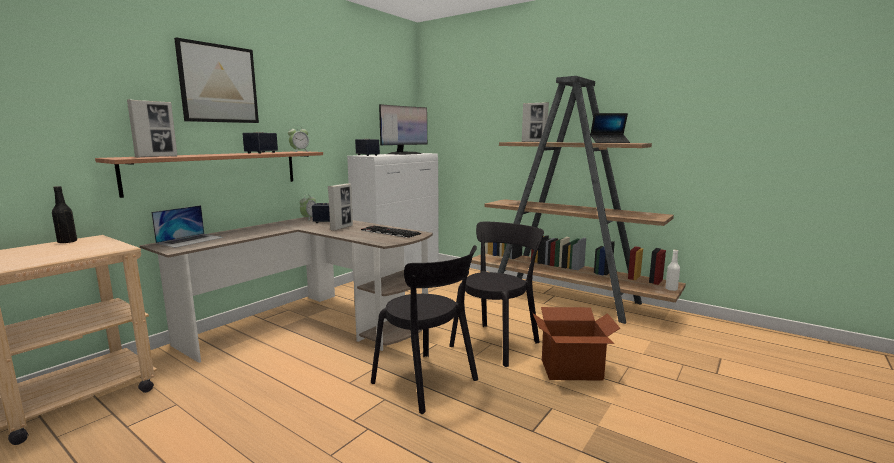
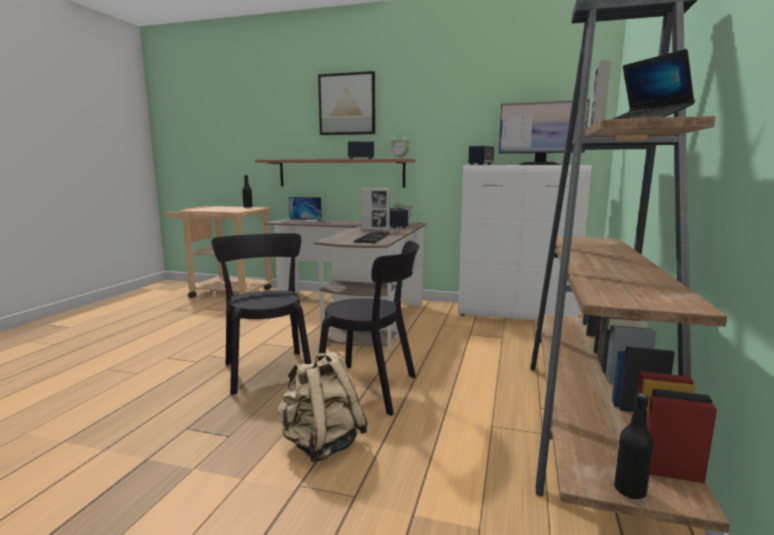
camera: 70 degrees right, 0 degrees up
picture frame [127,99,177,158] -> none
black chair [371,245,478,414] -> black chair turned 135 degrees clockwise [212,233,311,395]
cardboard box [533,307,620,381] -> beige backpack [277,351,368,462]
white bottle [665,250,680,291] -> black bottle [614,393,654,499]

